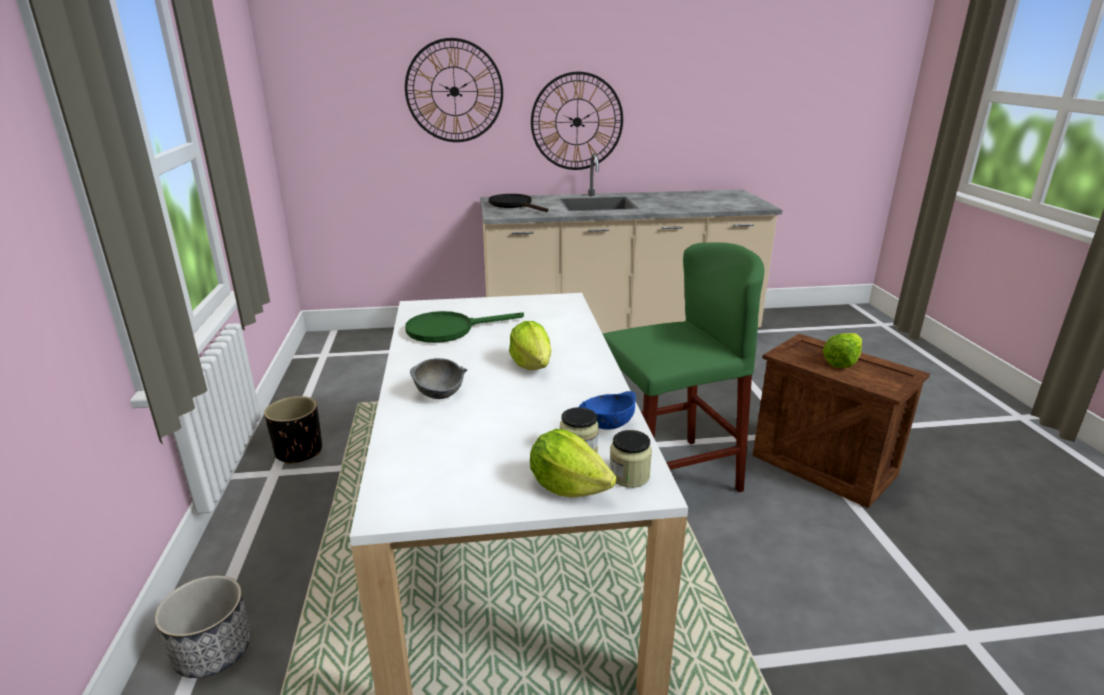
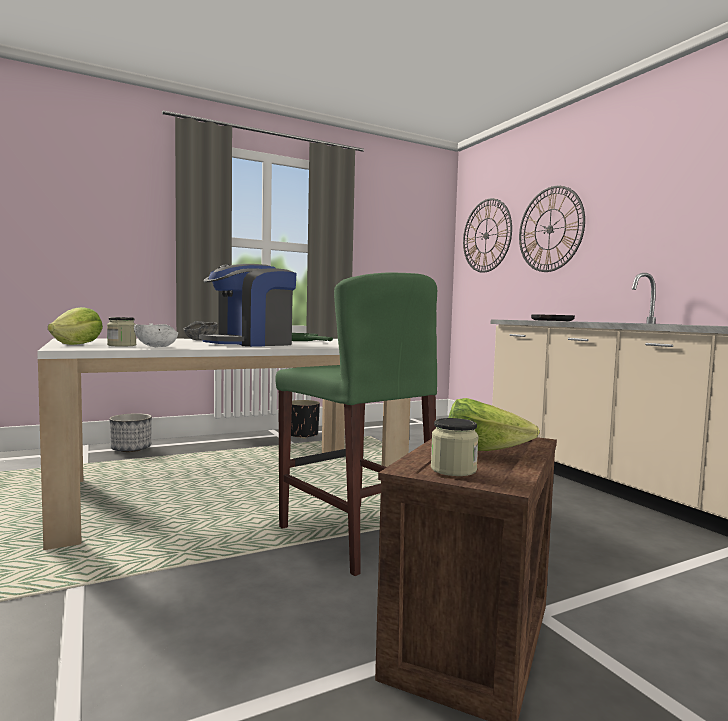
camera: 70 degrees right, 20 degrees down
lettuce [509,321,551,370] -> coffee machine [199,264,296,347]
wall clock [531,72,623,170] -> wall clock moved to [463,198,512,273]
blue bowl [579,391,636,430] -> white bowl [134,323,178,347]
jar [610,430,652,488] -> jar moved to [431,418,479,476]

